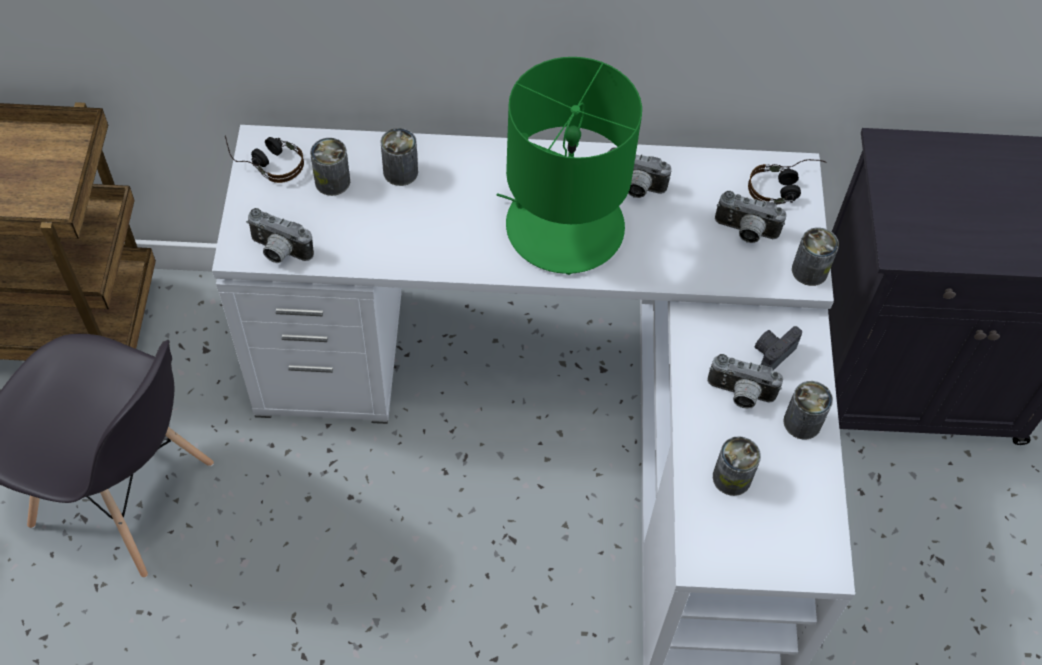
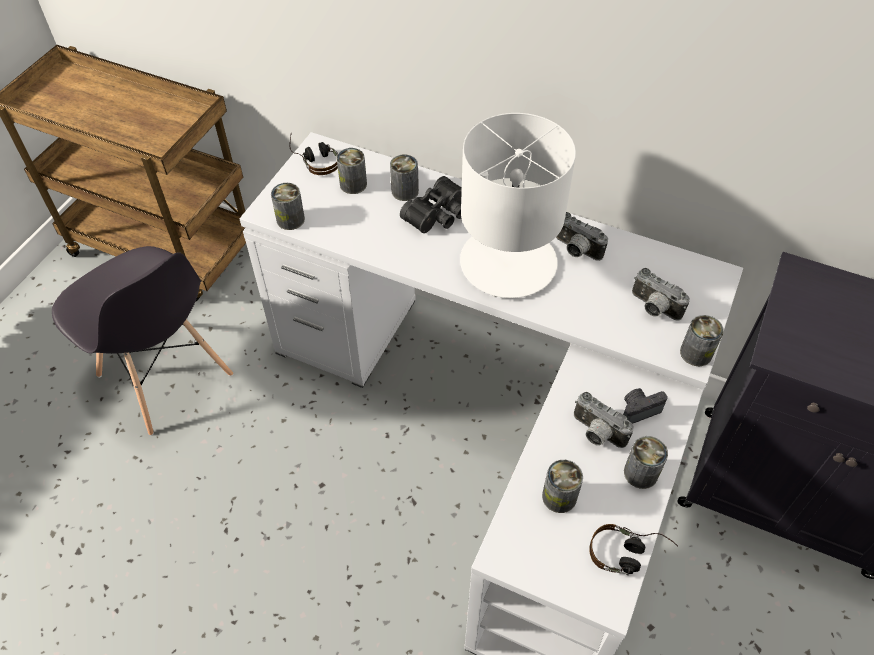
camera: 25 degrees right, 5 degrees down
camera [246,208,314,263] -> can [271,183,305,230]
green table lamp [496,57,642,275] -> white table lamp [460,113,576,298]
headphones [748,159,827,205] -> headphones moved to [589,524,678,575]
none -> black binoculars [400,176,462,233]

